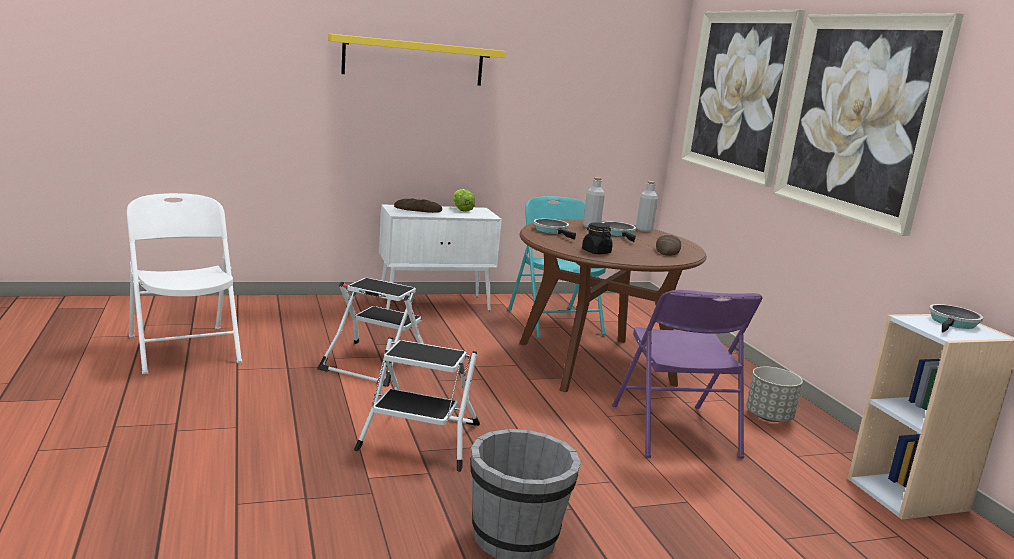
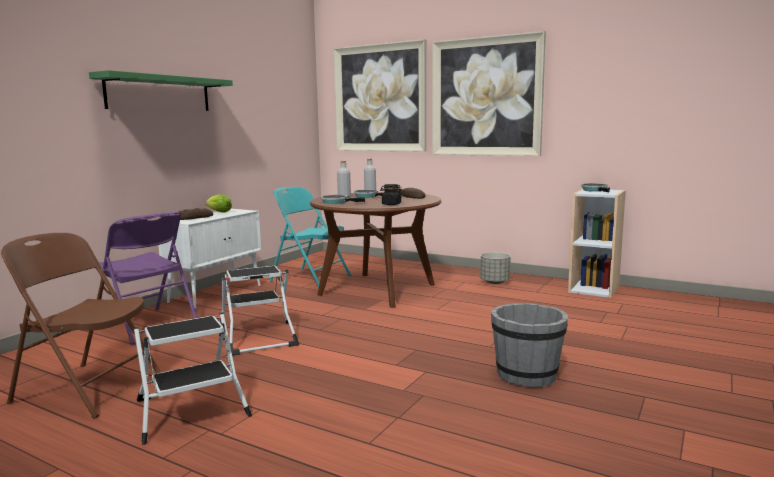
camera: 40 degrees left, 5 degrees down
white chair [127,193,242,374] -> brown chair [1,233,161,419]
yellow shelf [328,34,506,86] -> green shelf [89,70,233,111]
step ladder [354,337,480,472] -> step ladder moved to [134,312,252,445]
purple chair [612,290,762,459] -> purple chair moved to [95,211,197,345]

